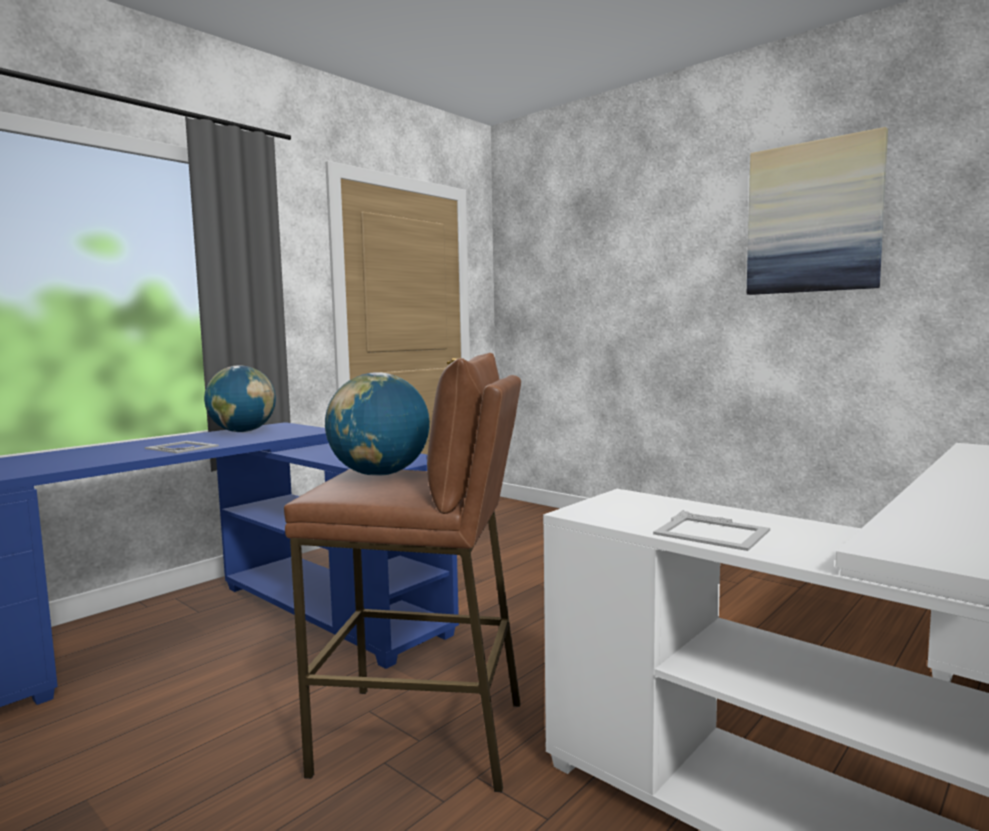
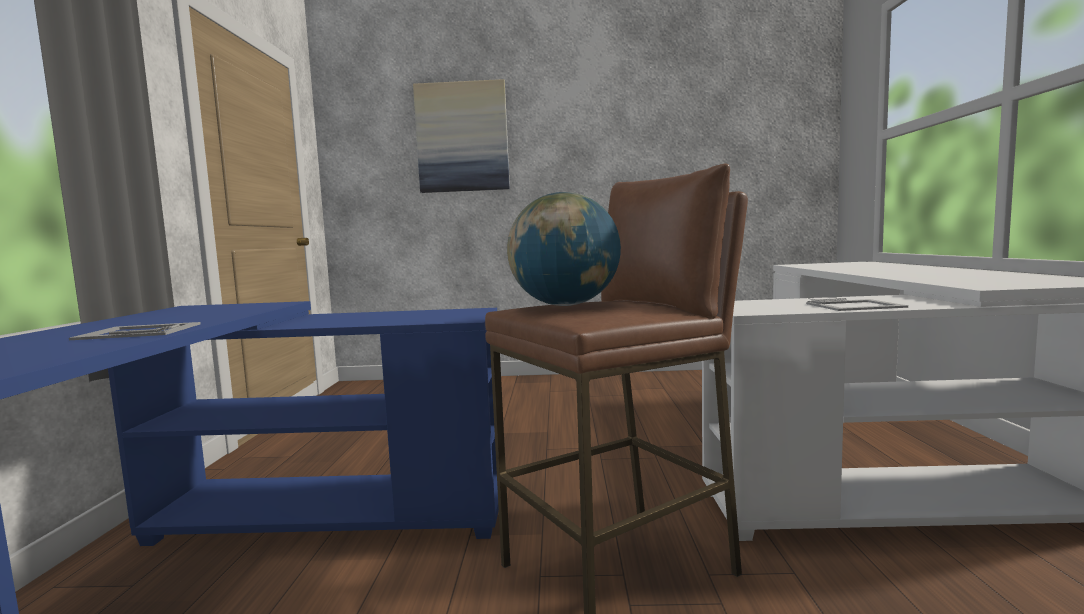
camera: 40 degrees left, 0 degrees up
globe [204,365,276,432] -> none
picture [747,127,888,295] -> picture moved to [413,79,510,193]

